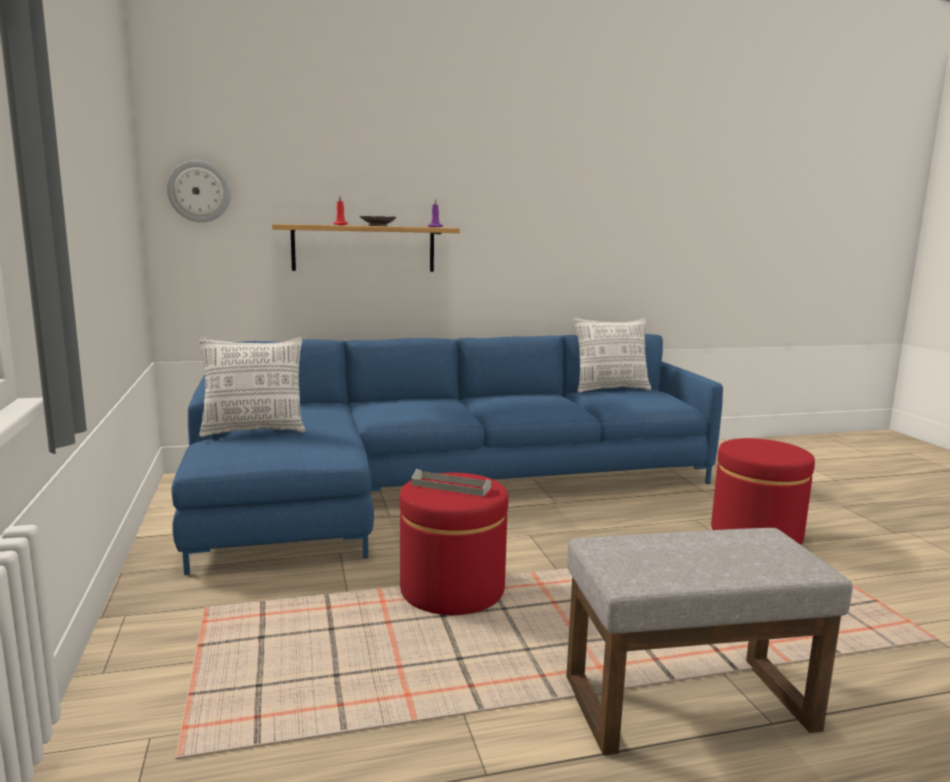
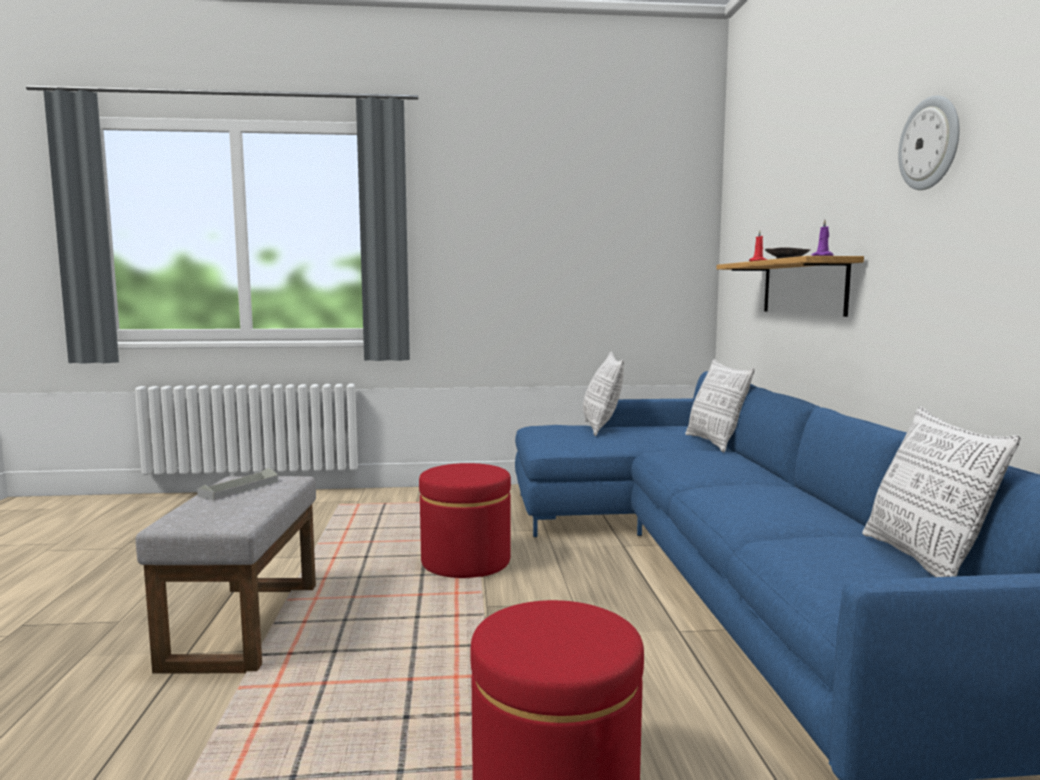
camera: 100 degrees right, 5 degrees down
wall clock [167,160,231,222] -> wall clock moved to [898,95,960,190]
grey tray [411,469,491,496] -> grey tray moved to [197,468,278,500]
none -> pillow [685,359,755,452]

